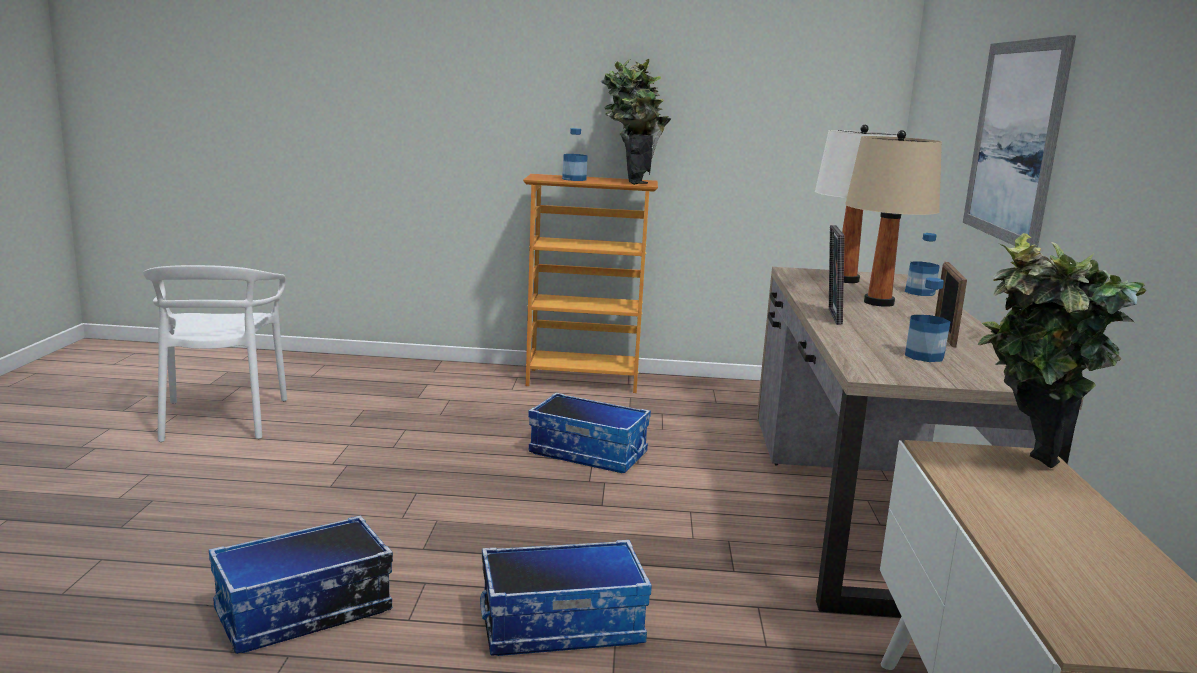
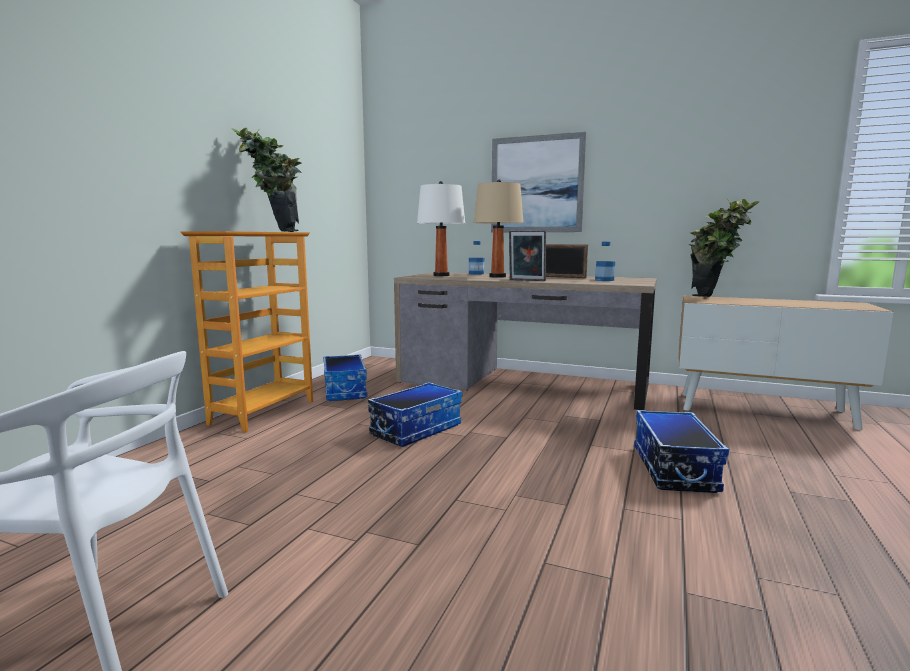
camera: 70 degrees left, 5 degrees down
storage box [209,515,393,654] -> storage box moved to [323,354,367,401]
bottle [562,128,588,181] -> none

